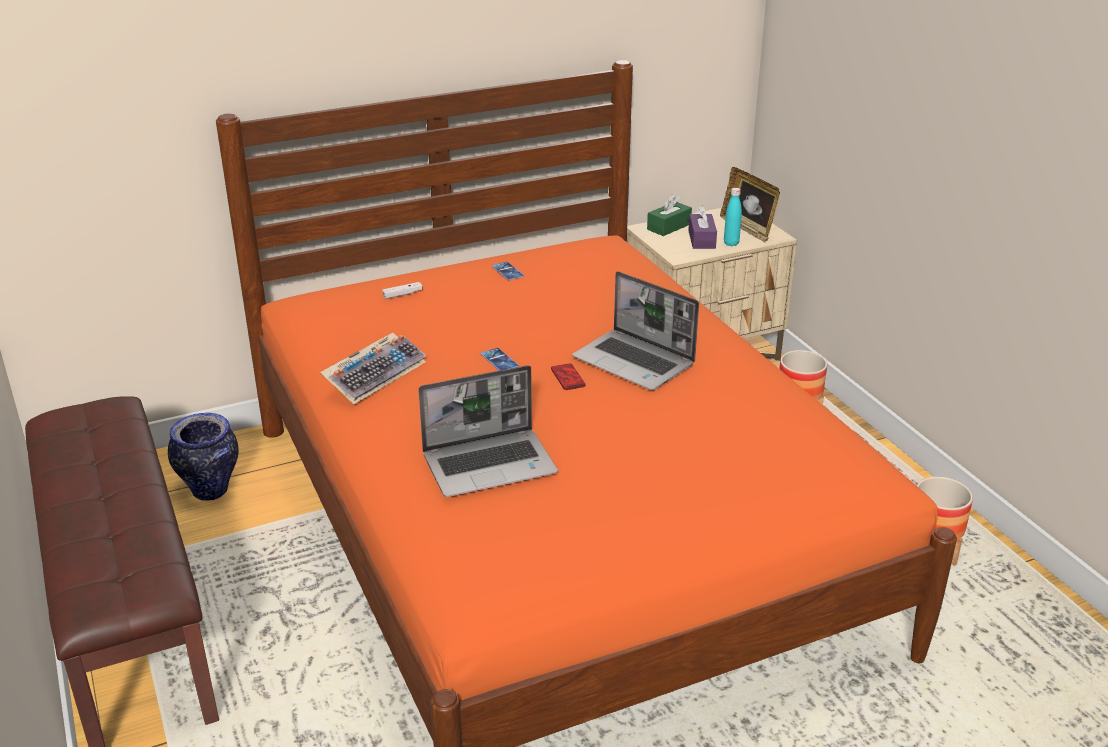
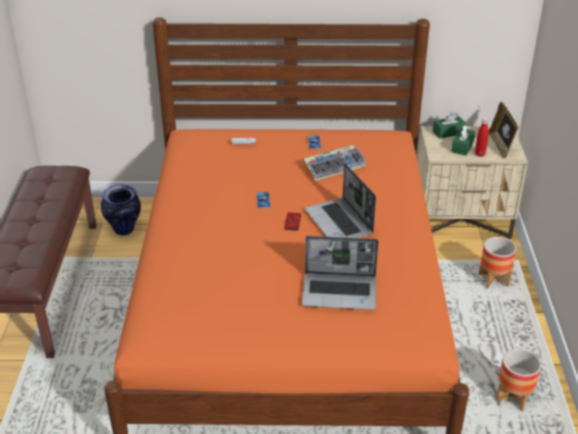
camera: 25 degrees right, 5 degrees up
keyboard [320,333,426,404] -> keyboard moved to [304,145,367,181]
laptop [418,365,558,497] -> laptop moved to [302,236,379,310]
purple tissue box [688,205,717,249] -> green tissue box [451,125,476,156]
turquoise bottle [724,188,742,246] -> red bottle [475,118,489,157]

